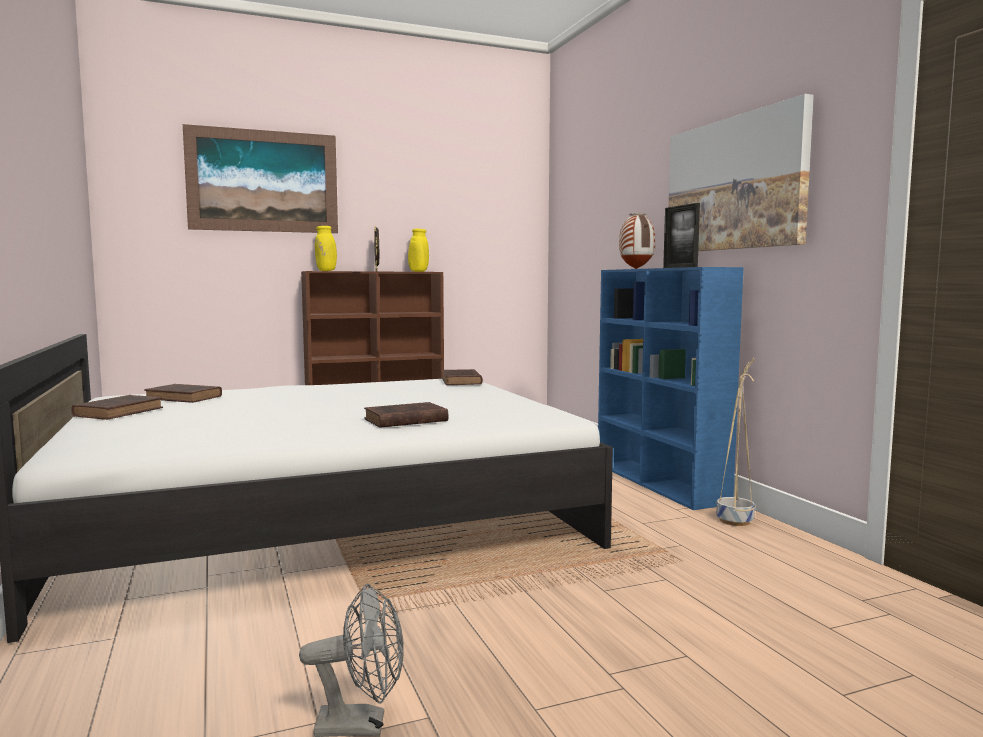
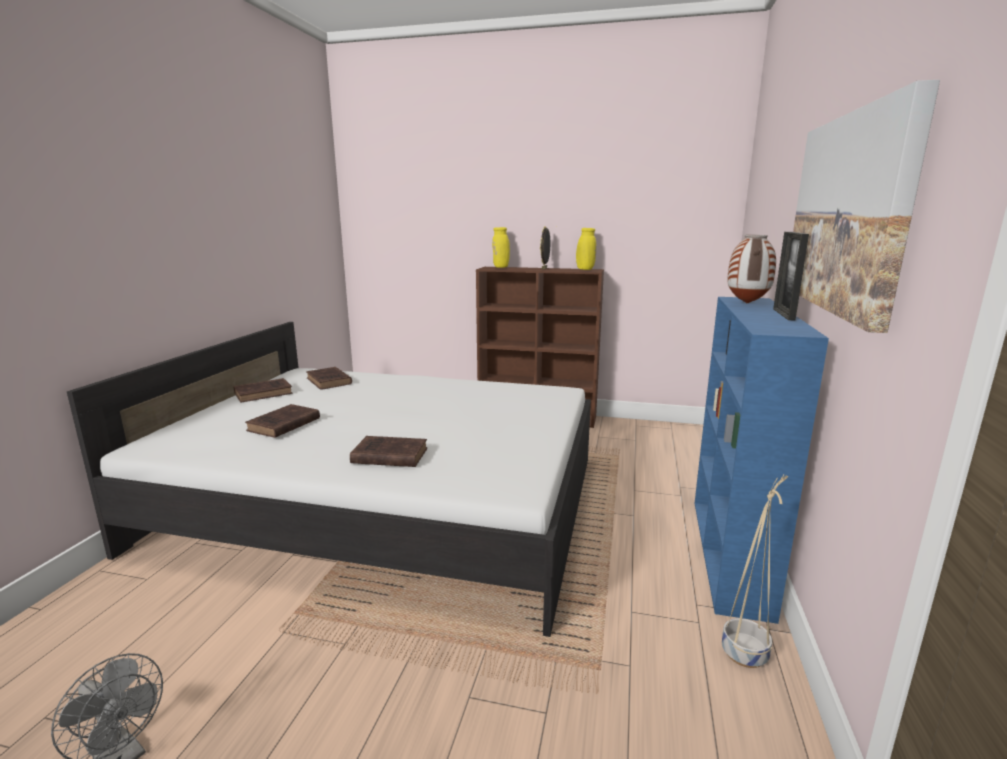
camera: 35 degrees right, 10 degrees up
picture [183,124,338,233] -> none
brown book [441,369,483,385] -> brown book moved to [245,404,320,438]

